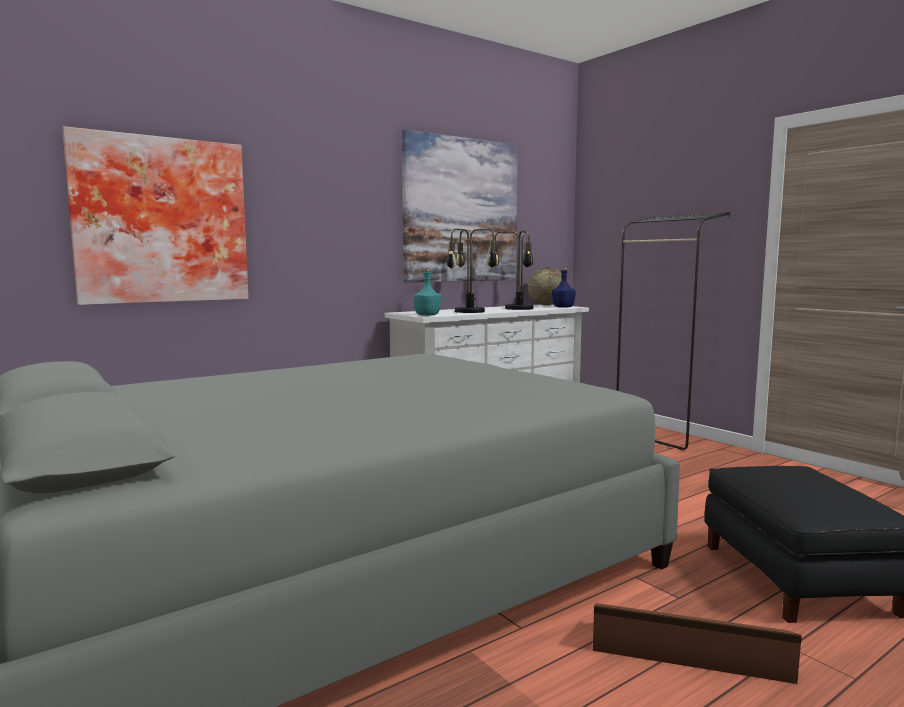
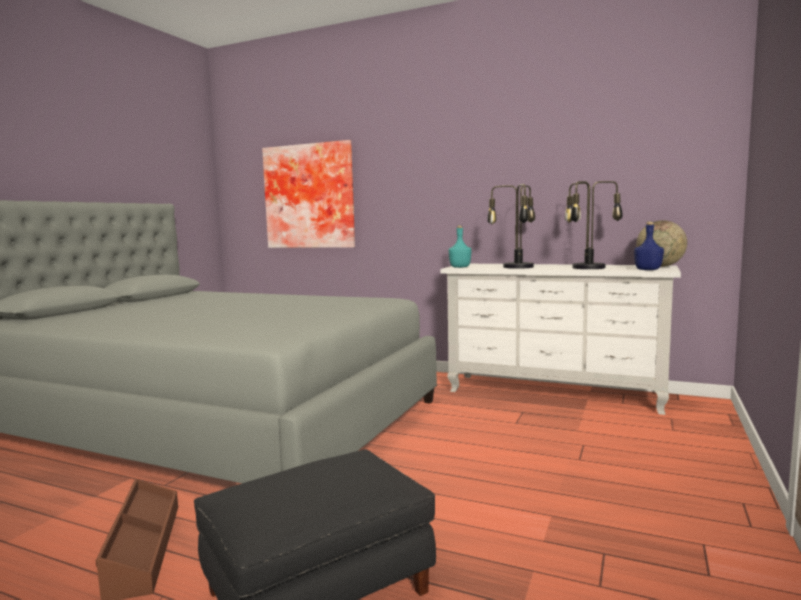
camera: 60 degrees right, 0 degrees up
picture [402,129,518,282] -> none
black clothes rack [616,211,730,450] -> none

